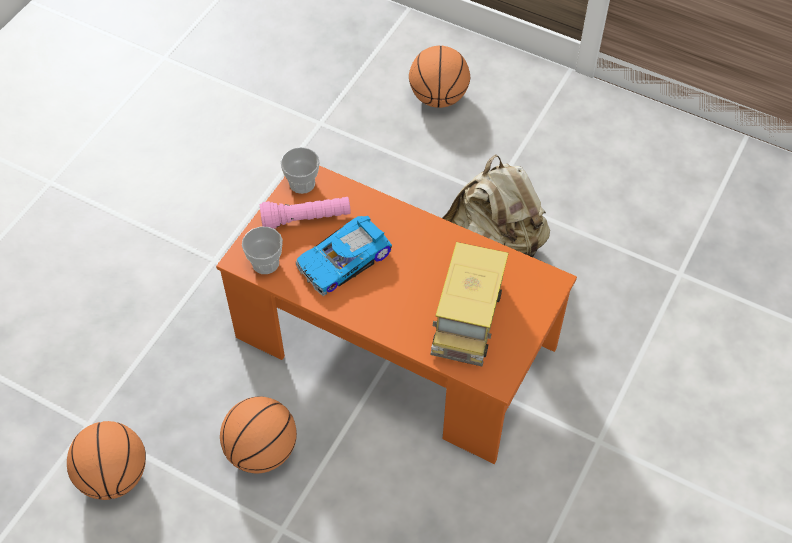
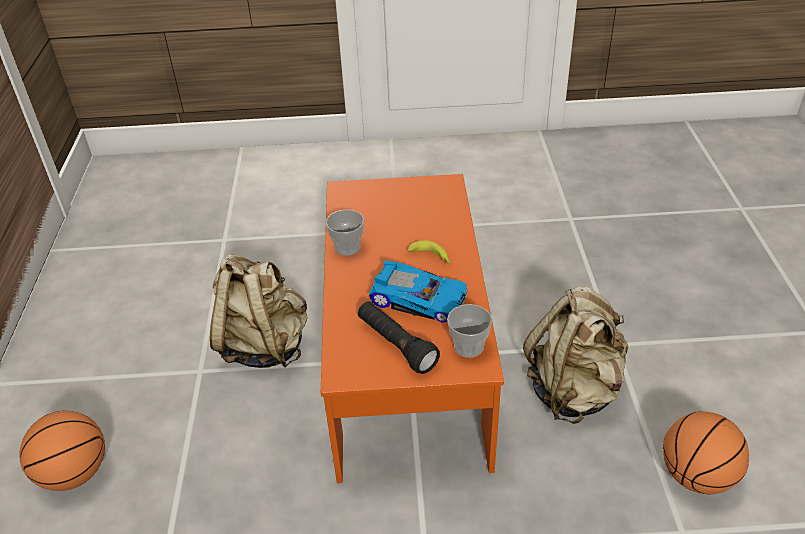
camera: 120 degrees left, 15 degrees down
basketball [220,396,297,473] -> beige backpack [523,286,628,424]
pink flashlight [260,197,351,229] -> black flashlight [358,301,440,374]
cup [281,147,320,194] -> cup moved to [326,210,364,256]
toy truck [431,242,509,367] -> none
none -> banana [408,240,451,264]

